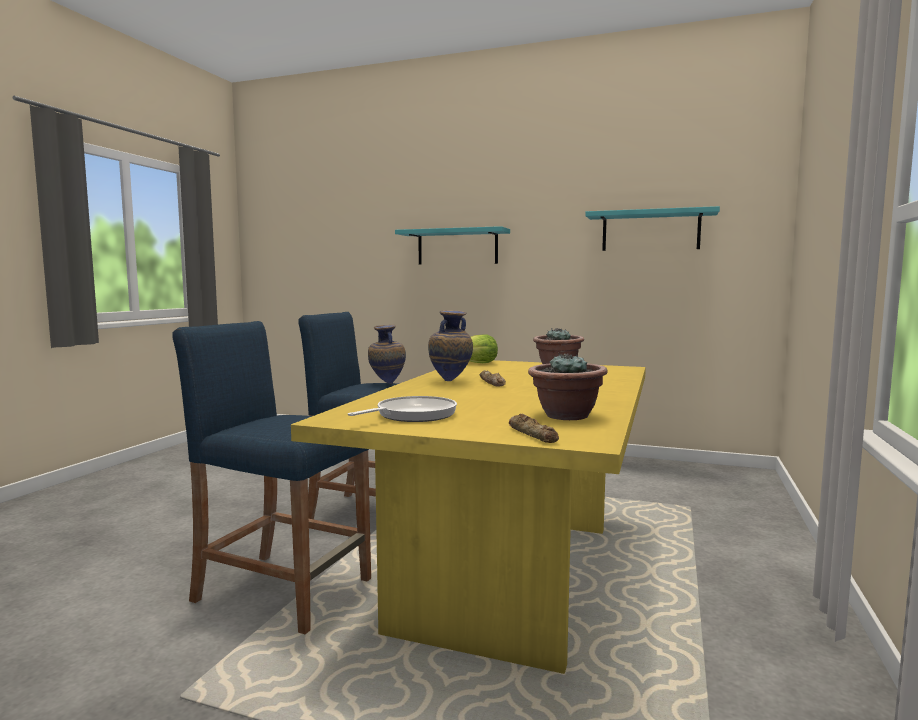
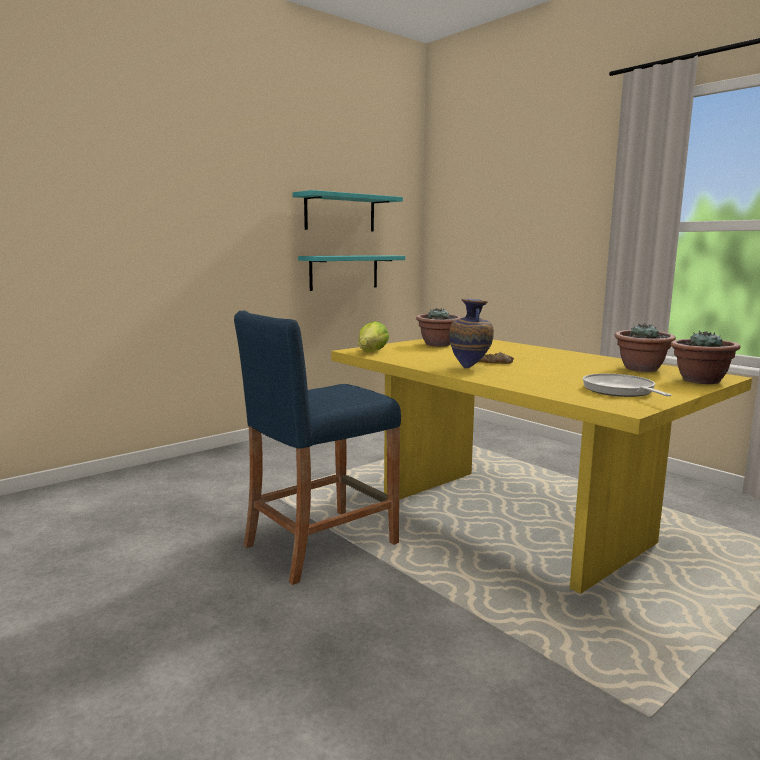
camera: 60 degrees left, 5 degrees up
blue stool [173,321,371,634] -> none
vase [368,325,406,384] -> none
turquoise shelf [395,226,510,264] -> turquoise shelf moved to [298,255,405,291]
bread [509,414,559,443] -> potted plant [670,330,741,384]

